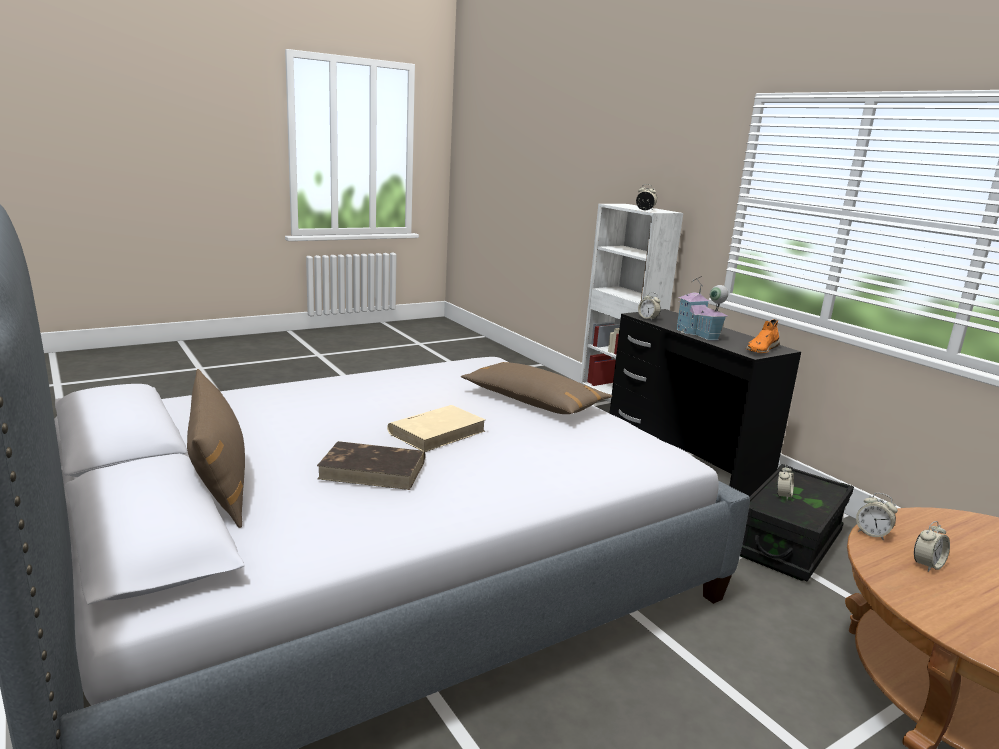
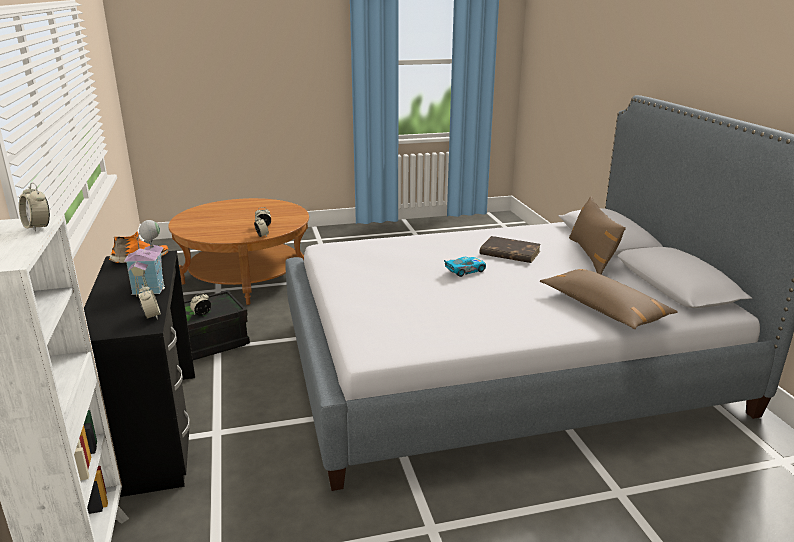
camera: 160 degrees left, 5 degrees up
beige book [387,405,486,452] -> toy car [444,257,486,277]
brown pillow [461,362,612,414] -> brown pillow moved to [540,269,678,329]

